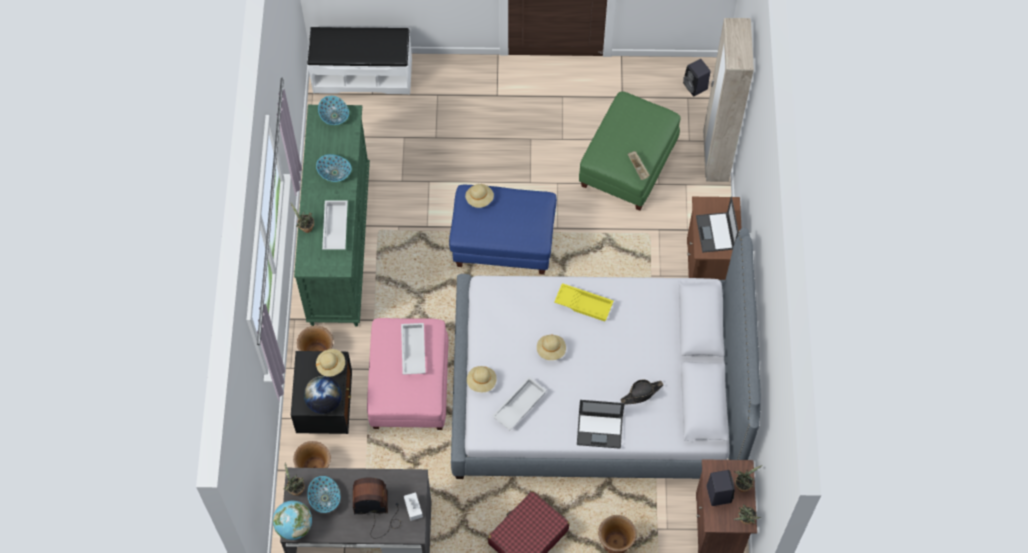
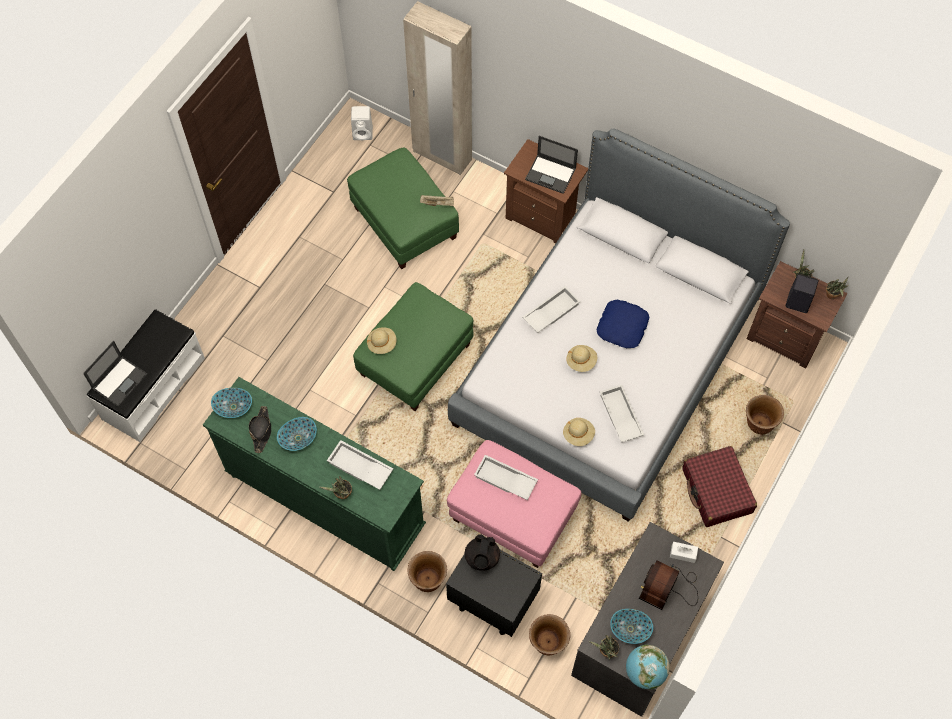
camera: 60 degrees left, 0 degrees up
globe [304,376,342,414] -> none
beige hat [316,349,345,377] -> black teapot [465,534,500,571]
blue ottoman [449,185,557,275] -> green ottoman [353,282,473,411]
yellow tray [554,283,613,321] -> white tray [523,286,580,333]
laptop [577,400,625,449] -> laptop moved to [83,341,148,407]
black hat [621,379,664,405] -> black hat moved to [249,406,271,453]
black speaker [683,59,711,96] -> white speaker [351,106,373,140]
none -> blue pillow [596,300,650,348]

